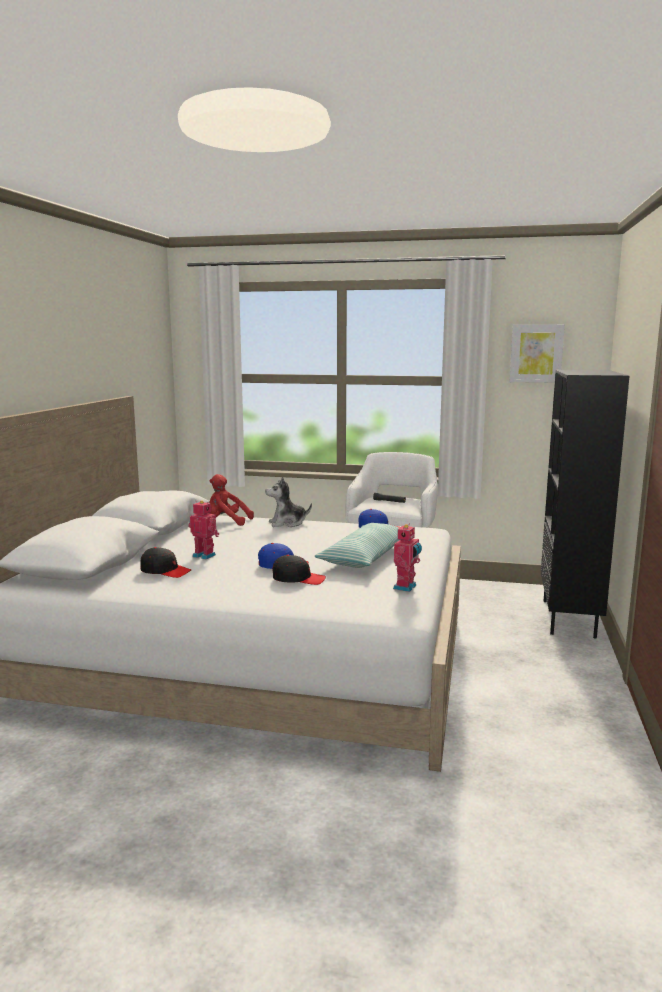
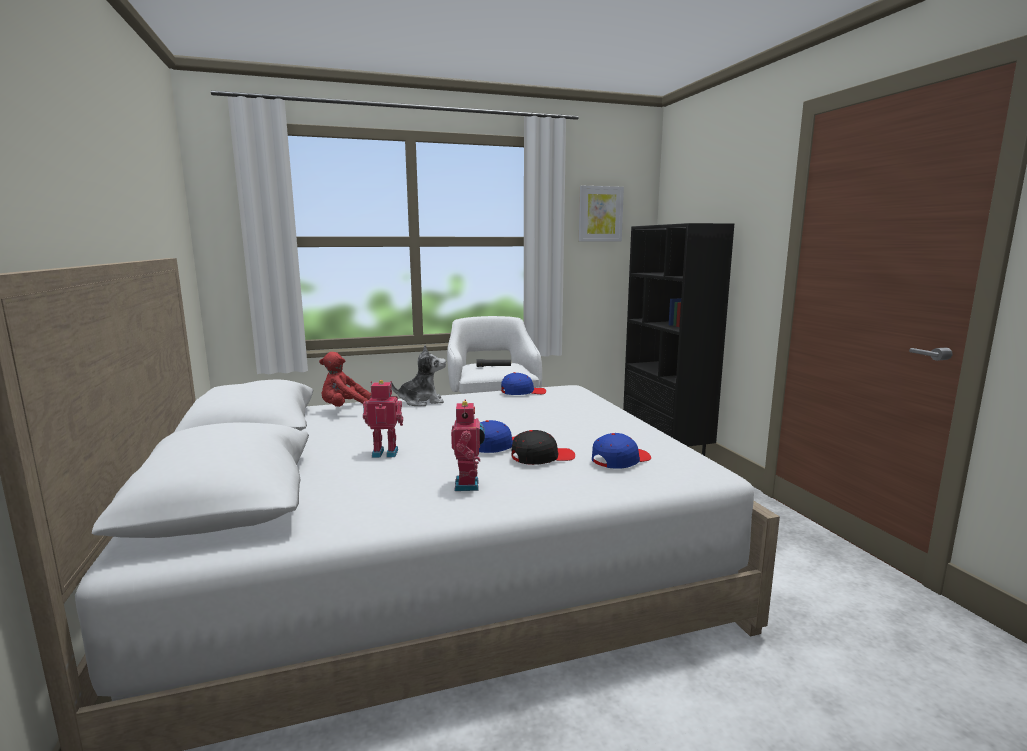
camera: 30 degrees left, 0 degrees up
black cap [140,547,191,578] -> none
plush toy [265,477,312,527] -> plush toy turned 150 degrees counterclockwise [392,345,446,406]
pillow [314,523,399,568] -> none
toy robot [393,523,422,592] -> toy robot moved to [451,400,485,491]
none -> blue cap [592,433,651,469]

